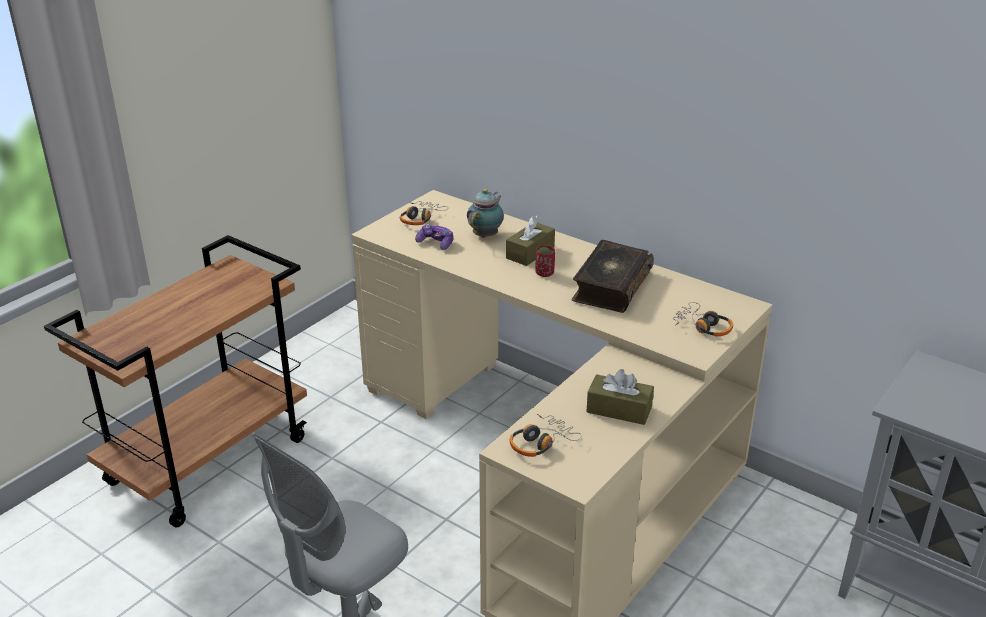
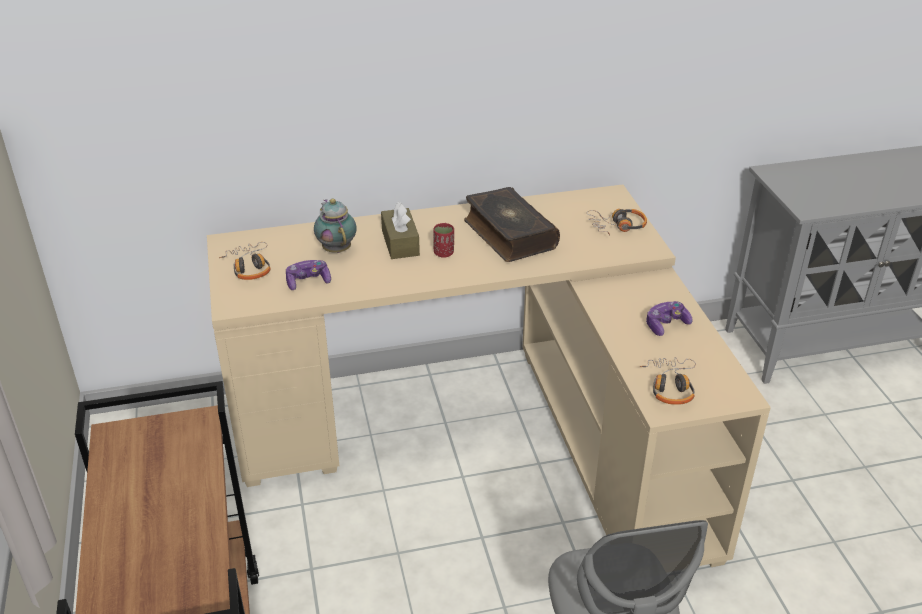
camera: 50 degrees left, 5 degrees up
brown tissue box [587,369,654,425] -> game controller [646,301,693,336]

